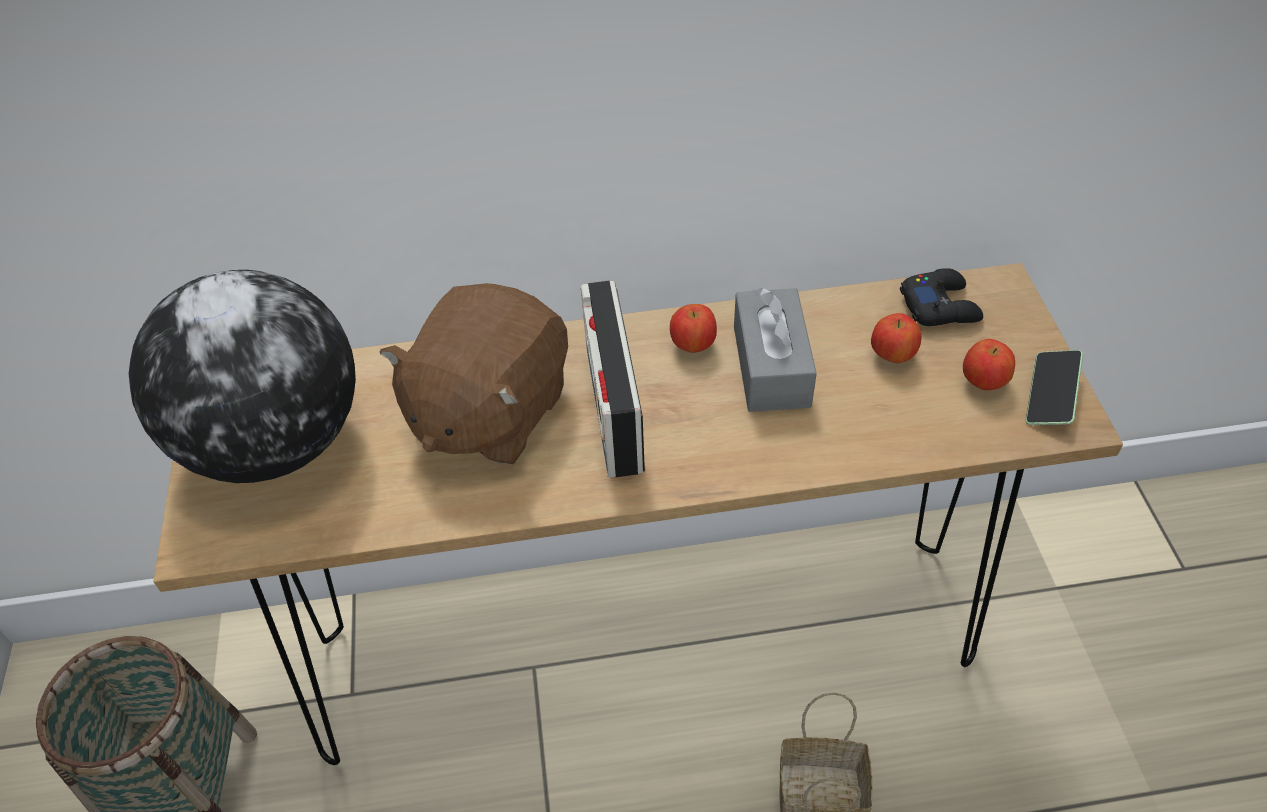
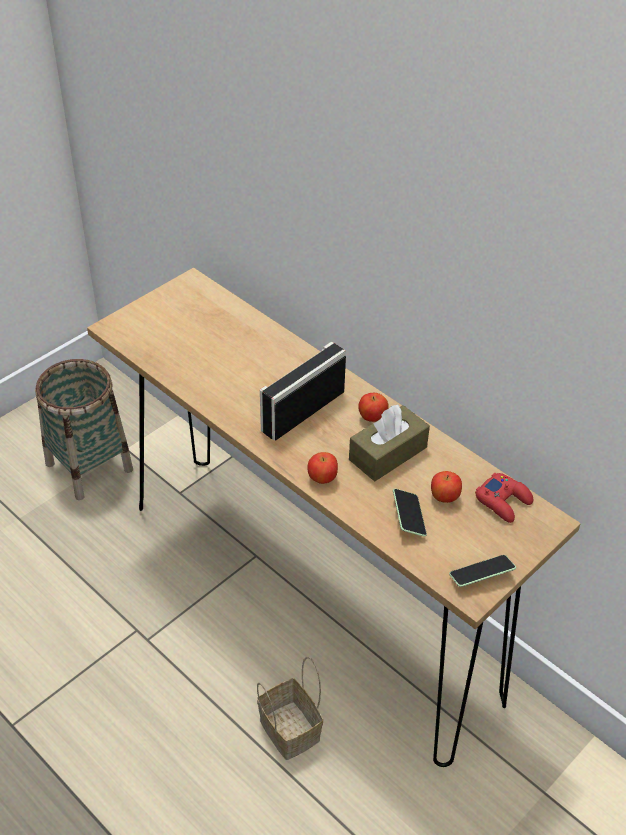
camera: 50 degrees right, 5 degrees down
globe [129,270,356,483] -> none
brown plush toy [380,283,568,464] -> none
grey tissue box [734,288,817,412] -> brown tissue box [349,404,430,481]
black game controller [900,268,983,326] -> red game controller [475,473,533,523]
apple [963,339,1015,390] -> apple moved to [307,452,338,484]
none -> phone [393,489,427,537]

